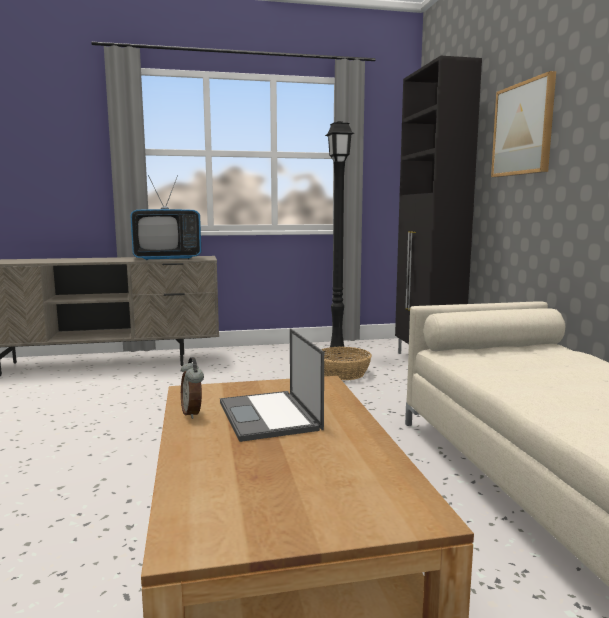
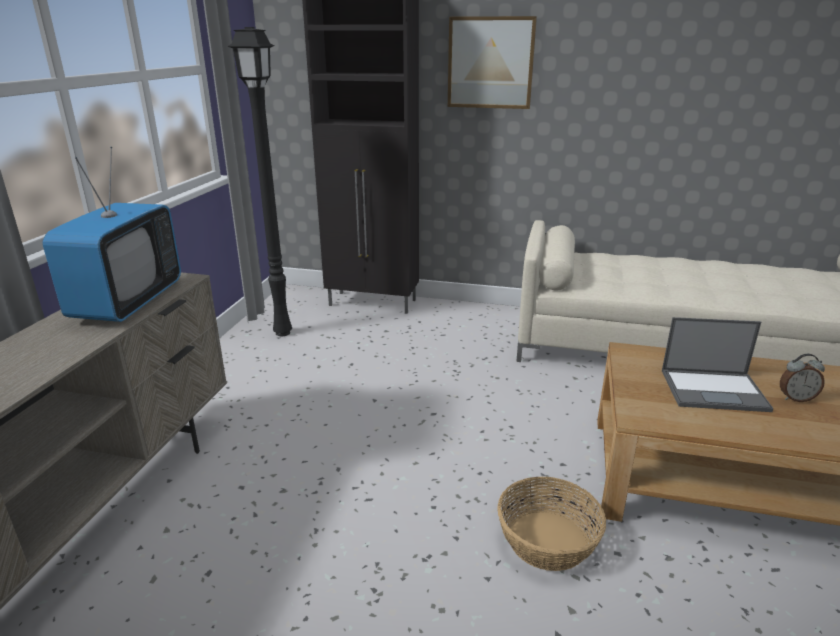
camera: 65 degrees left, 15 degrees up
alarm clock [181,357,204,419] -> alarm clock moved to [780,354,825,402]
basket [321,347,372,380] -> basket moved to [497,477,606,571]

